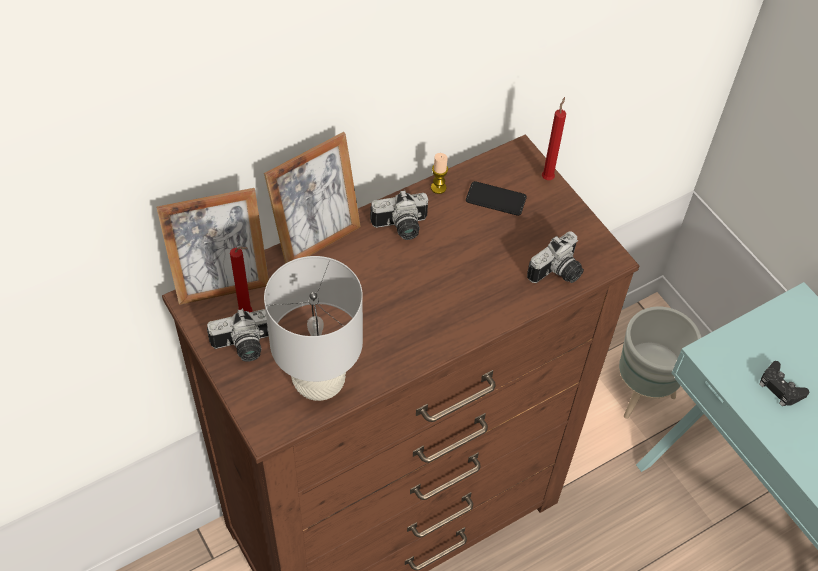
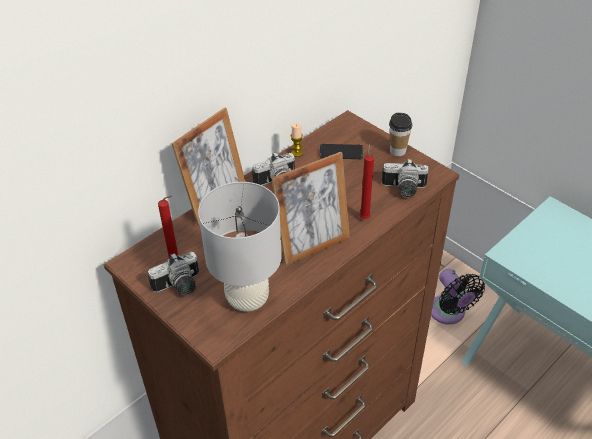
camera: 10 degrees left, 10 degrees down
picture frame [157,188,269,305] -> picture frame moved to [272,152,350,266]
camera [527,231,584,283] -> camera turned 60 degrees clockwise [382,159,429,198]
red candle [542,97,566,180] -> red candle moved to [360,144,374,219]
grey planter [619,306,701,419] -> black fan [431,269,485,325]
black game controller [759,361,809,407] -> none
none -> cup [389,113,412,156]

